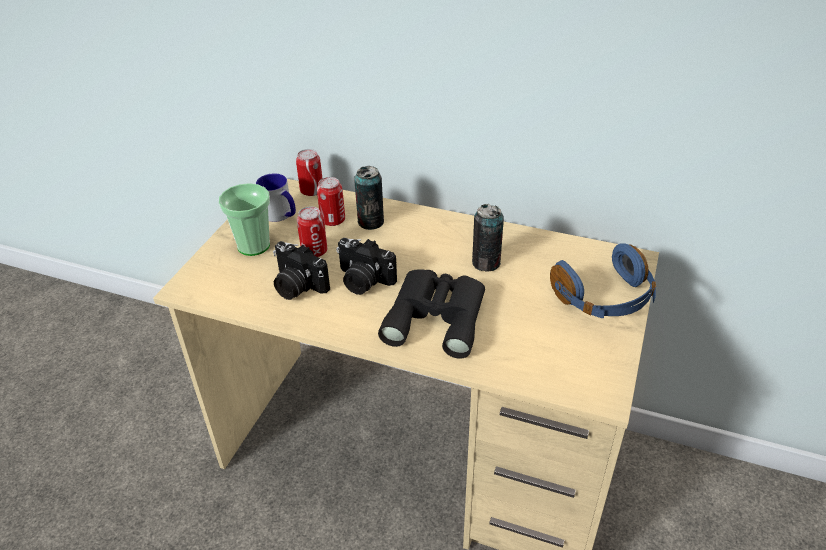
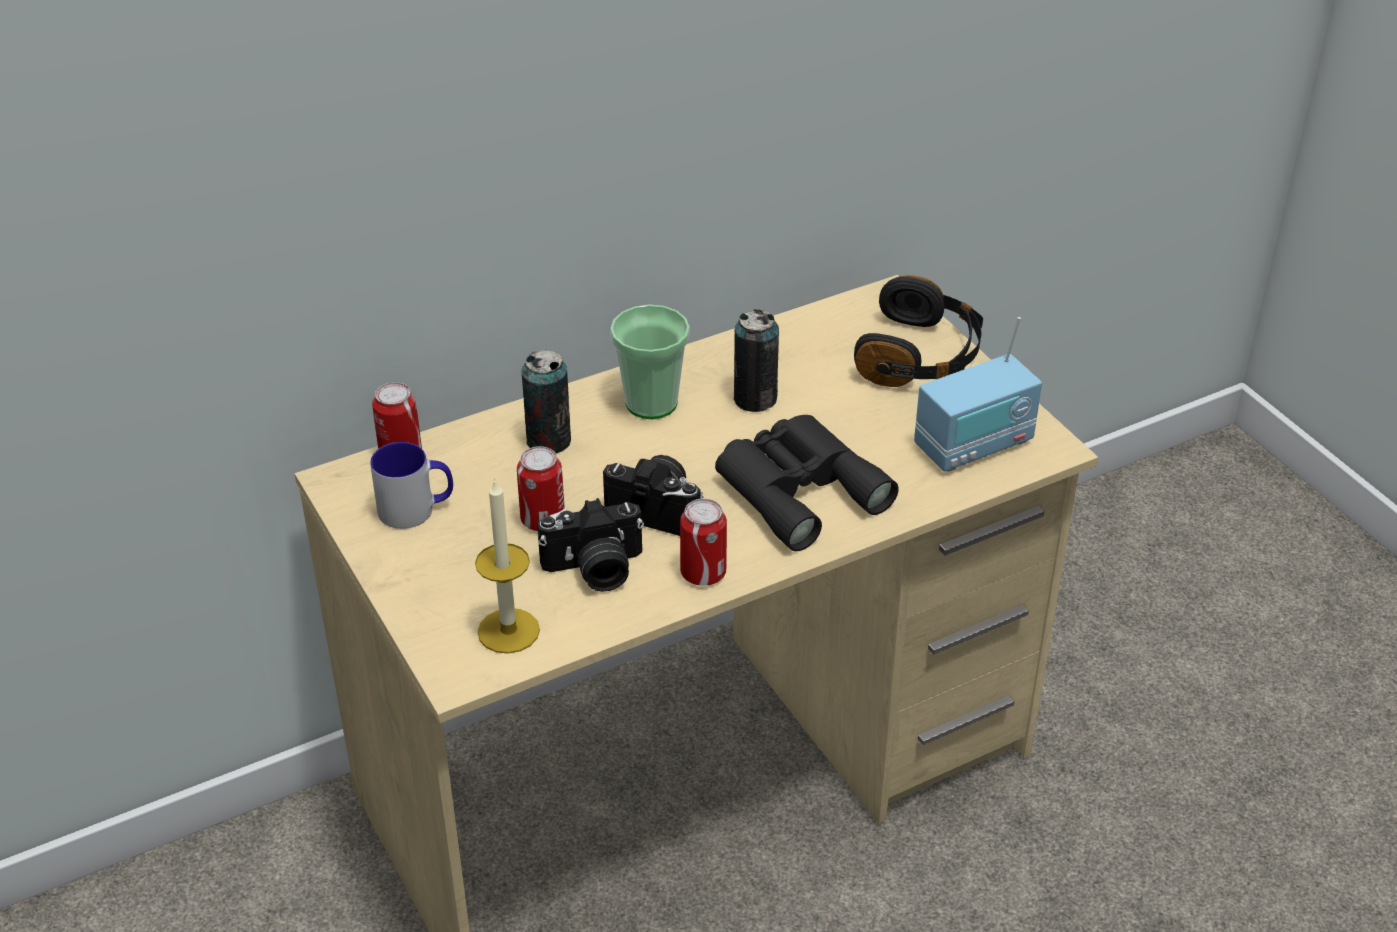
camera: 50 degrees left, 0 degrees up
cup [219,183,270,256] -> cup moved to [610,304,690,419]
can [317,177,345,226] -> can moved to [680,499,727,586]
camera [336,238,397,295] -> camera turned 135 degrees counterclockwise [603,455,704,536]
blue headphones [550,243,656,318] -> black headphones [854,275,983,387]
none -> candle [475,478,540,654]
none -> radio [914,317,1042,472]

